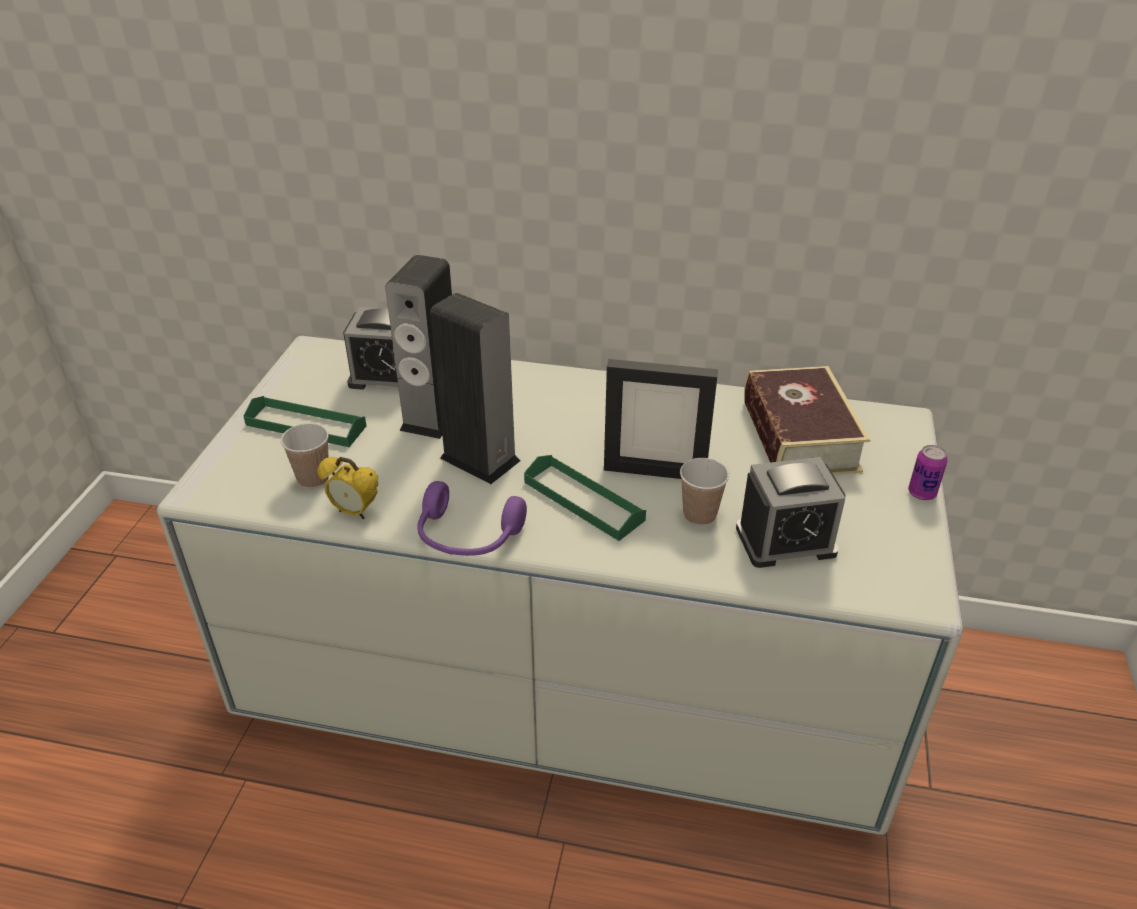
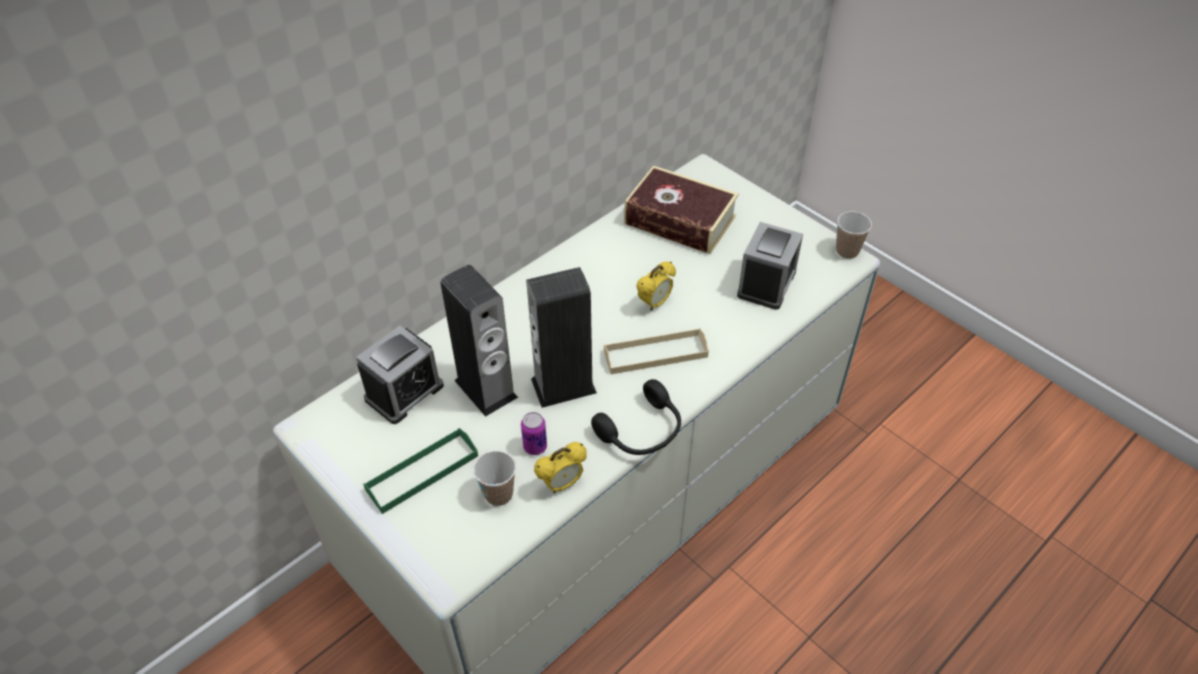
camera: 55 degrees left, 10 degrees up
purple headphones [417,481,527,556] -> black headphones [591,379,681,455]
green tray [524,455,646,541] -> beige tray [604,328,709,374]
picture frame [604,359,718,479] -> alarm clock [636,261,676,311]
cup [680,458,729,525] -> cup moved to [836,211,872,259]
can [908,445,948,500] -> can moved to [521,412,547,455]

